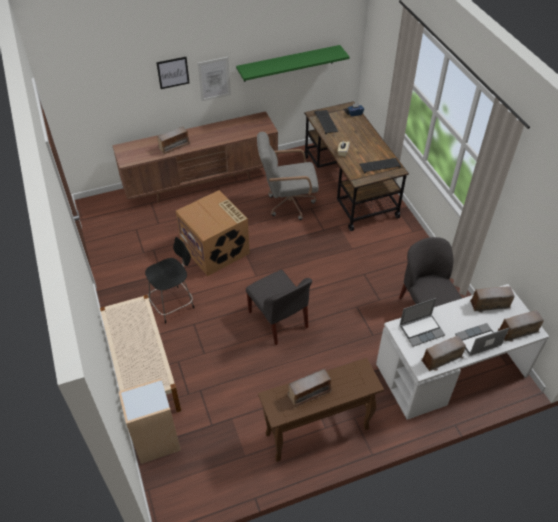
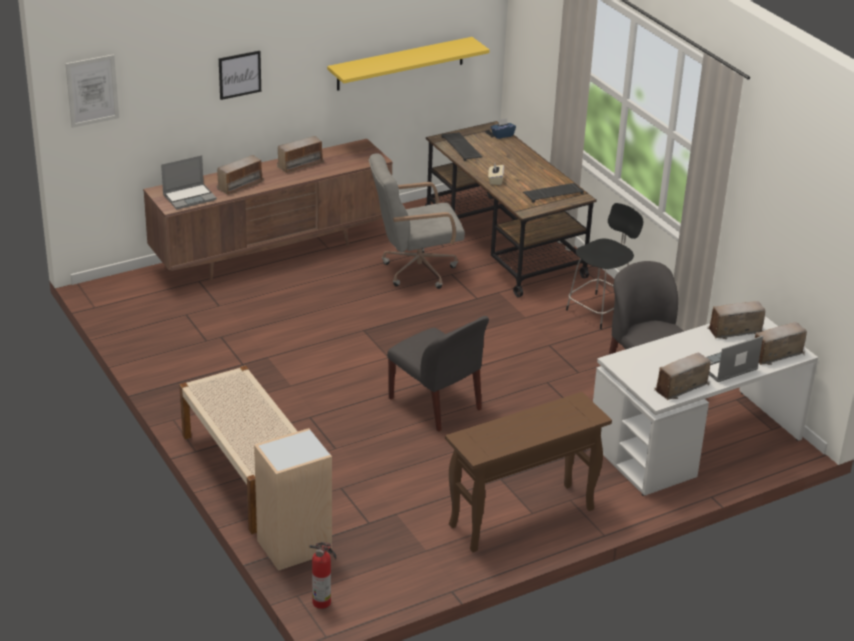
camera: 10 degrees left, 15 degrees down
black chair [145,237,194,324] -> black chair moved to [566,203,643,329]
cardboard box [176,190,250,276] -> none
picture [197,57,231,101] -> picture moved to [65,54,119,128]
green shelf [236,45,350,82] -> yellow shelf [327,37,490,91]
radio [288,368,332,408] -> radio moved to [277,136,324,173]
laptop [399,298,445,347] -> laptop moved to [161,155,217,209]
none -> fire extinguisher [309,542,336,609]

